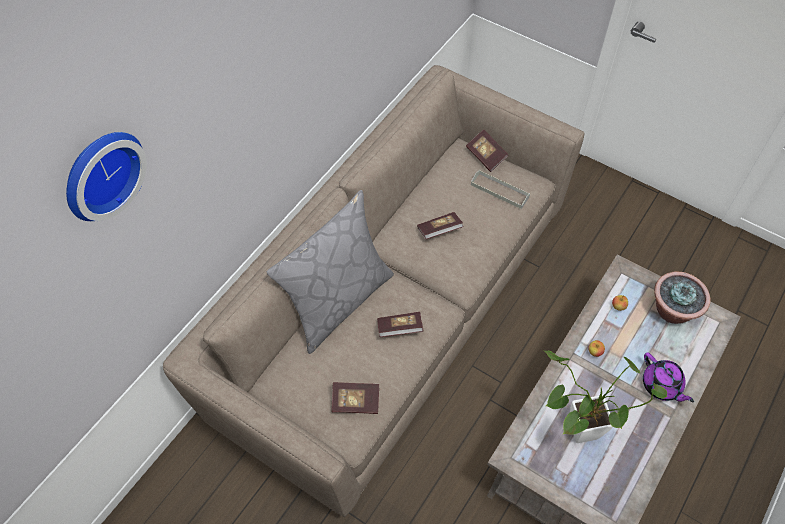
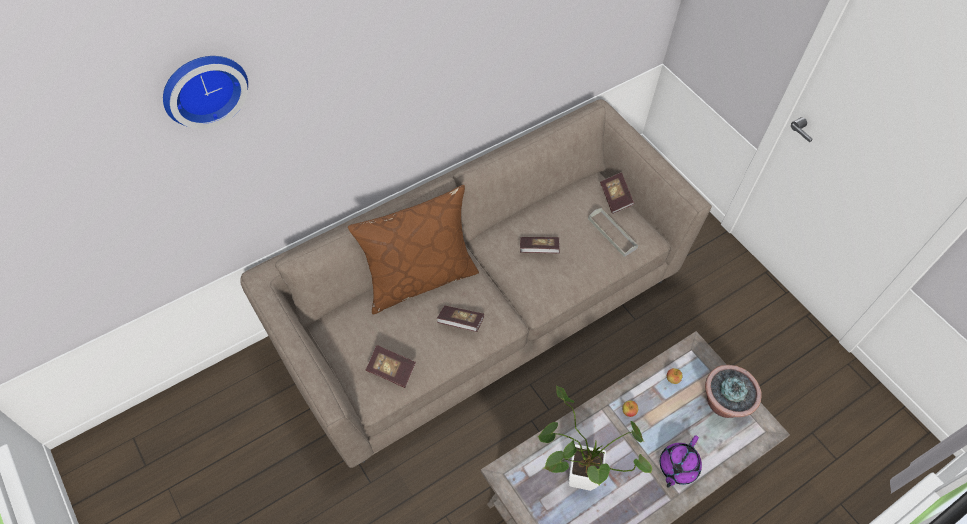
camera: 20 degrees right, 0 degrees up
grey pillow [267,190,394,354] -> brown pillow [348,185,479,315]
purple teapot [643,352,694,402] -> purple teapot turned 45 degrees clockwise [660,435,702,488]

